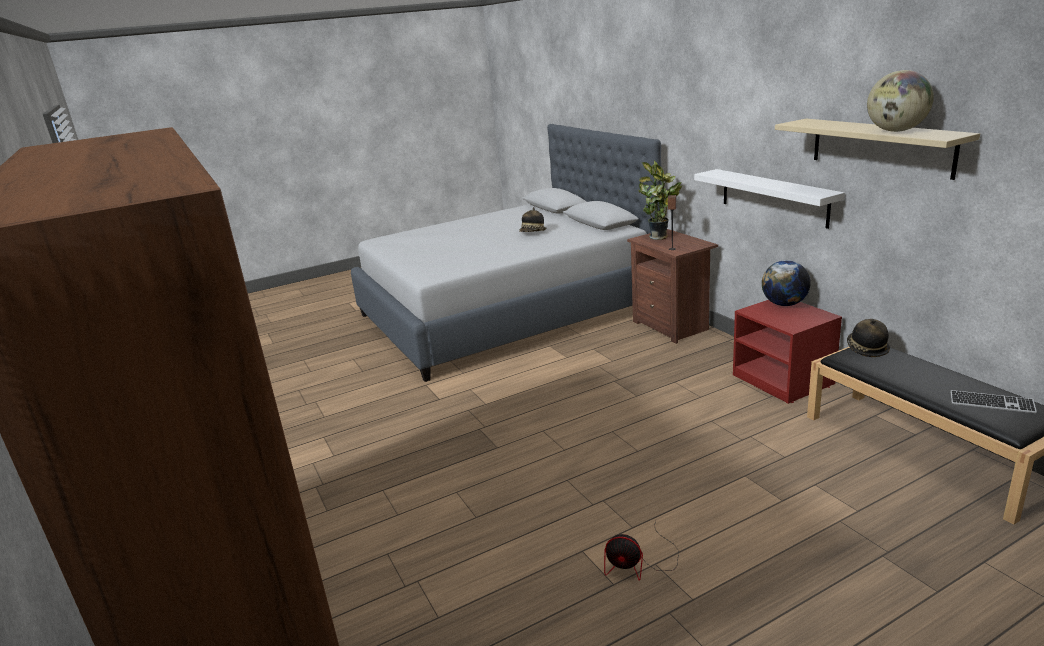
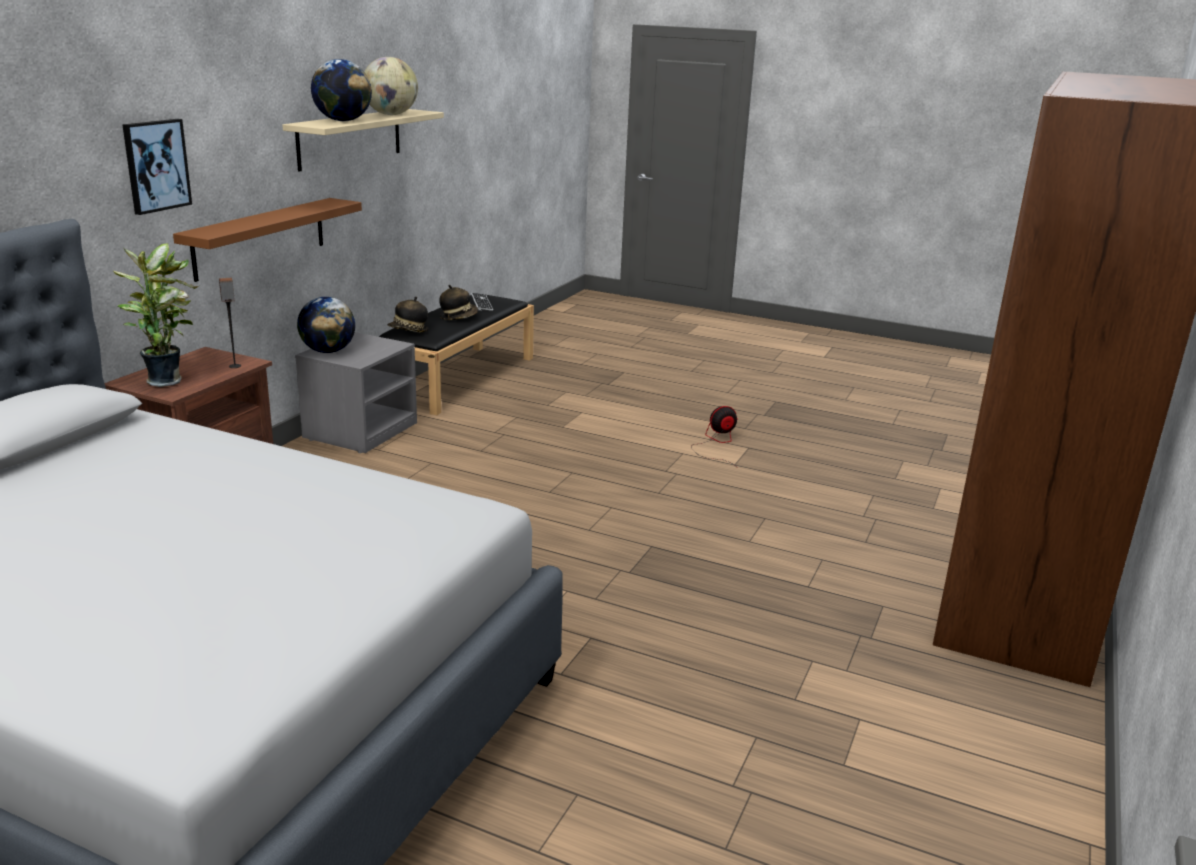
camera: 130 degrees left, 0 degrees up
hat [519,207,547,232] -> hat moved to [439,285,478,320]
fan [604,520,679,581] -> fan turned 90 degrees counterclockwise [691,406,738,465]
white shelf [694,169,845,229] -> brown shelf [173,198,362,282]
red nightstand [733,300,842,404] -> grey nightstand [295,332,417,453]
none -> picture [122,119,192,215]
none -> globe [311,59,372,121]

